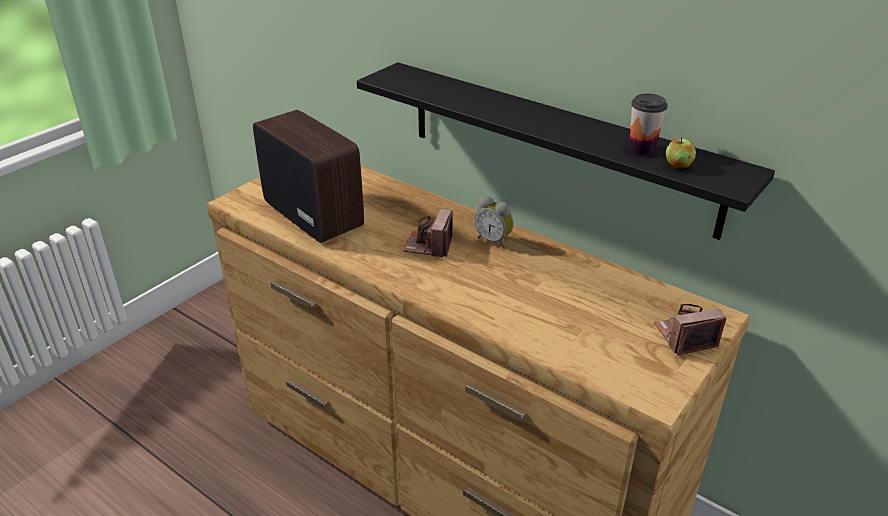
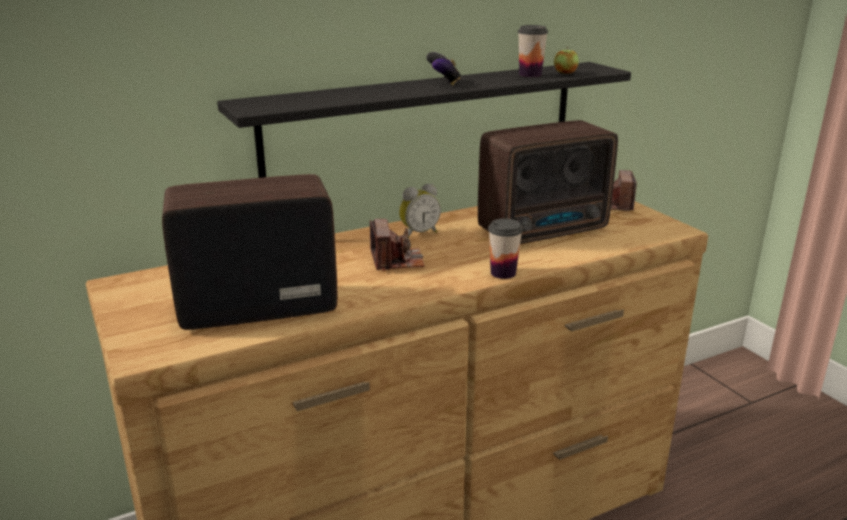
camera: 65 degrees left, 10 degrees down
camera [403,209,453,257] -> camera turned 135 degrees counterclockwise [370,219,425,271]
none -> game controller [427,52,461,85]
none -> radio [478,120,618,244]
none -> cup [488,218,523,279]

